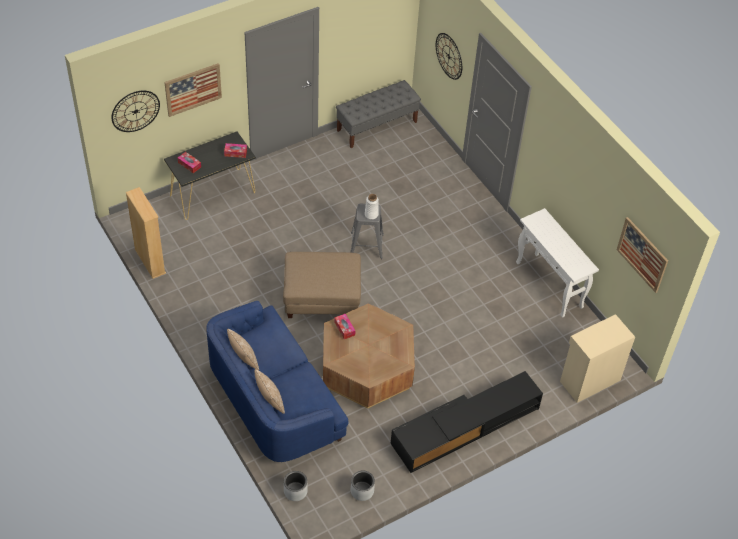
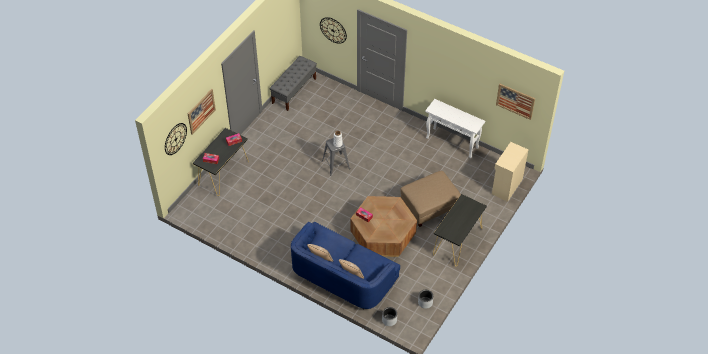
camera: 25 degrees left, 0 degrees up
beige bookcase [126,187,166,279] -> none
beige ottoman [283,252,361,318] -> beige ottoman moved to [401,171,461,227]
black tv stand [390,371,543,473] -> black console table [433,194,487,266]

